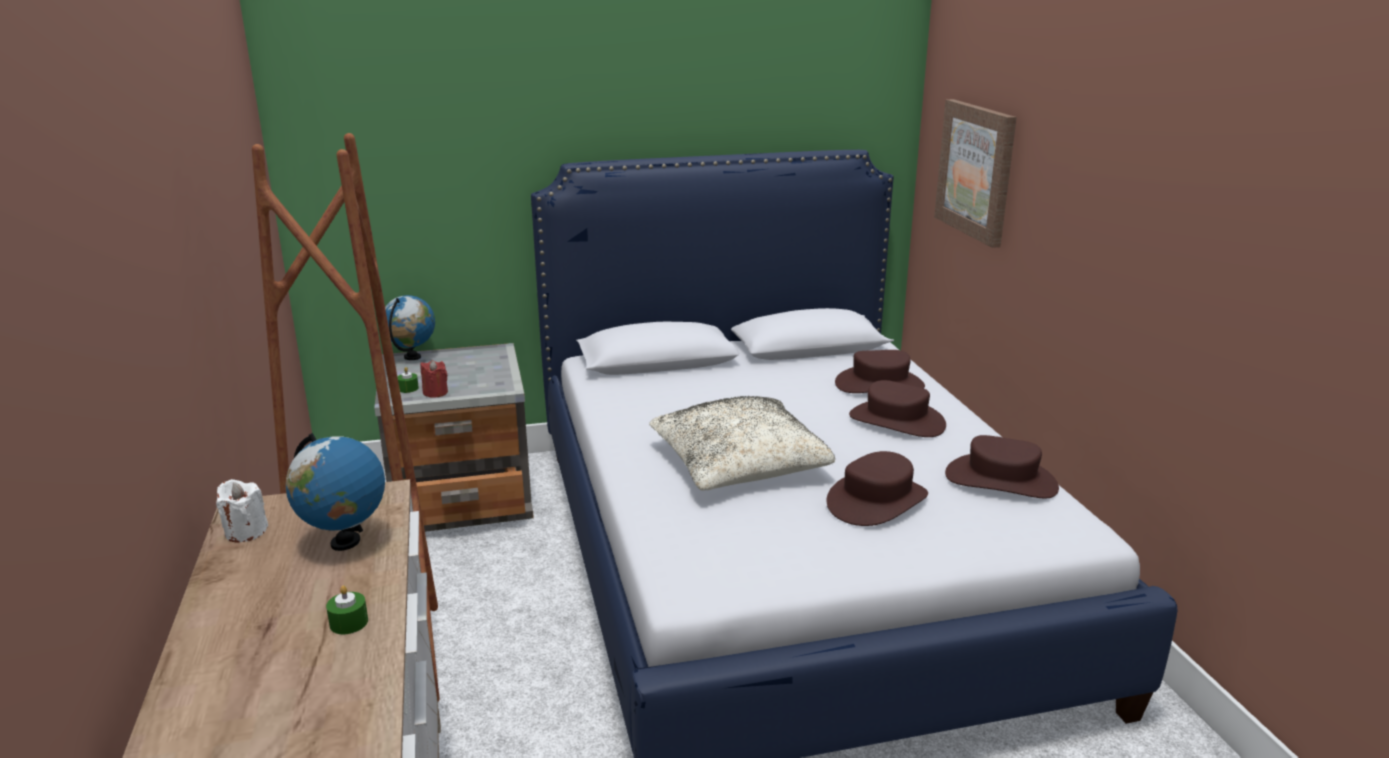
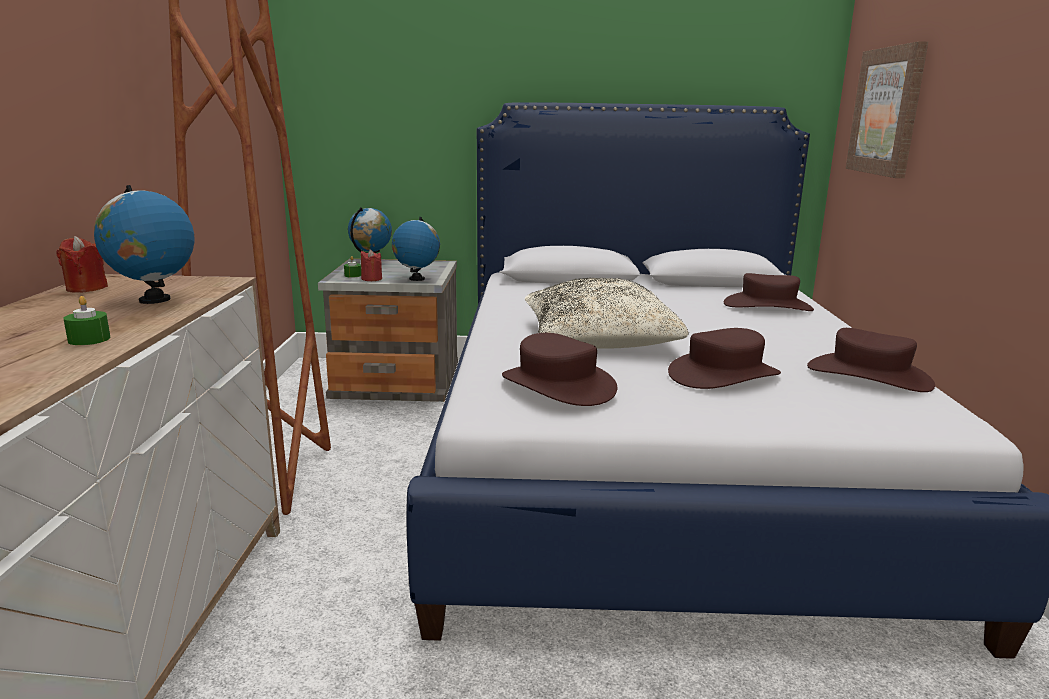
camera: 15 degrees right, 5 degrees down
white candle [216,479,268,543] -> red candle [56,236,108,293]
brown hat [849,380,946,437] -> brown hat moved to [502,333,617,406]
none -> globe [392,217,440,281]

